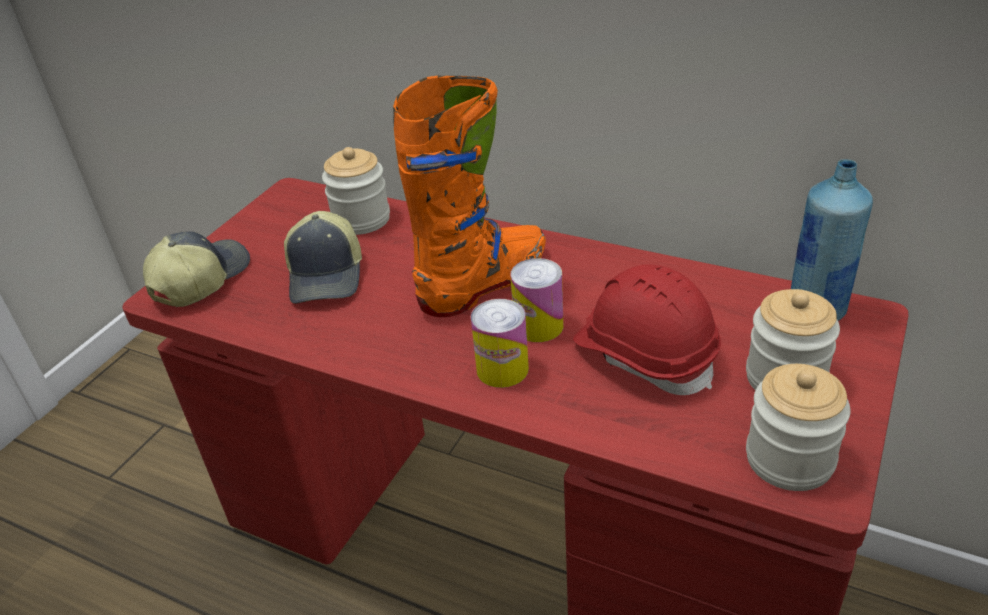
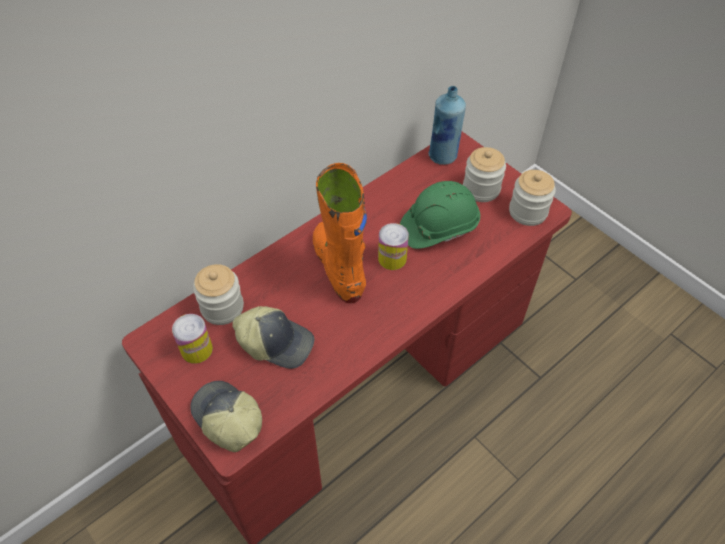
camera: 70 degrees left, 15 degrees up
can [471,299,529,388] -> can moved to [172,314,213,364]
red hard hat [573,265,721,395] -> green hard hat [400,181,480,249]

